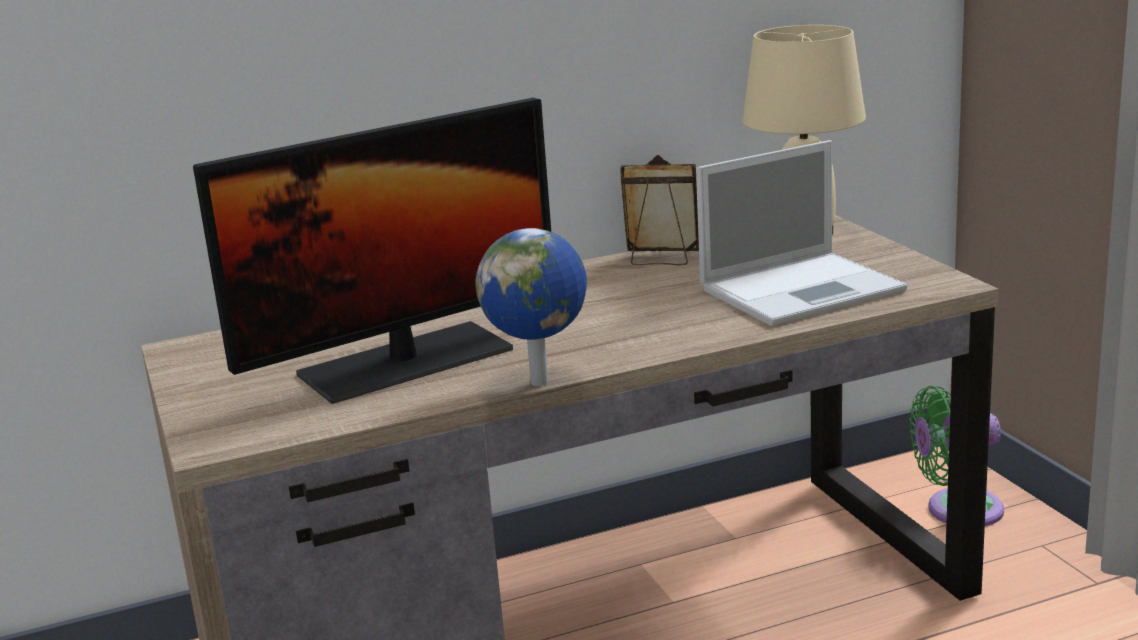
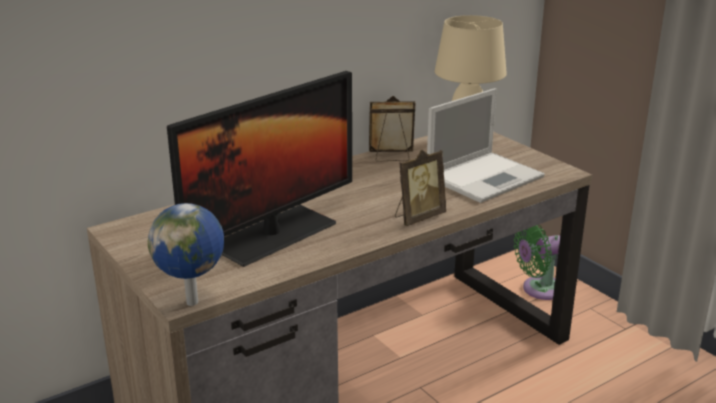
camera: 15 degrees left, 5 degrees up
globe [475,228,587,386] -> globe moved to [148,203,224,306]
none -> picture frame [395,150,446,226]

